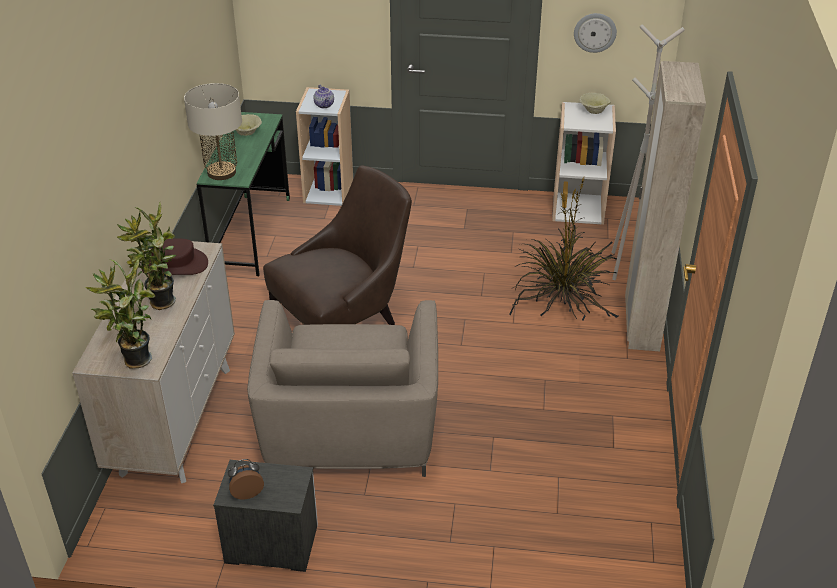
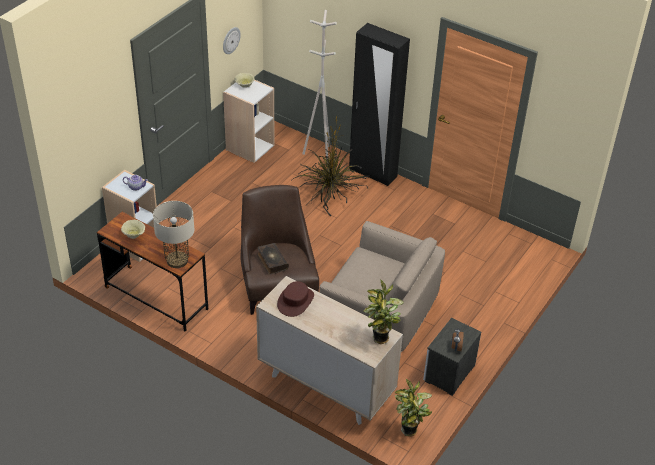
camera: 65 degrees left, 5 degrees up
potted plant [116,203,176,310] -> potted plant moved to [395,379,432,437]
green desk [197,112,290,276] -> brown desk [97,212,208,331]
beige wardrobe [625,61,706,351] -> black wardrobe [349,23,410,186]
none -> book [257,243,289,275]

